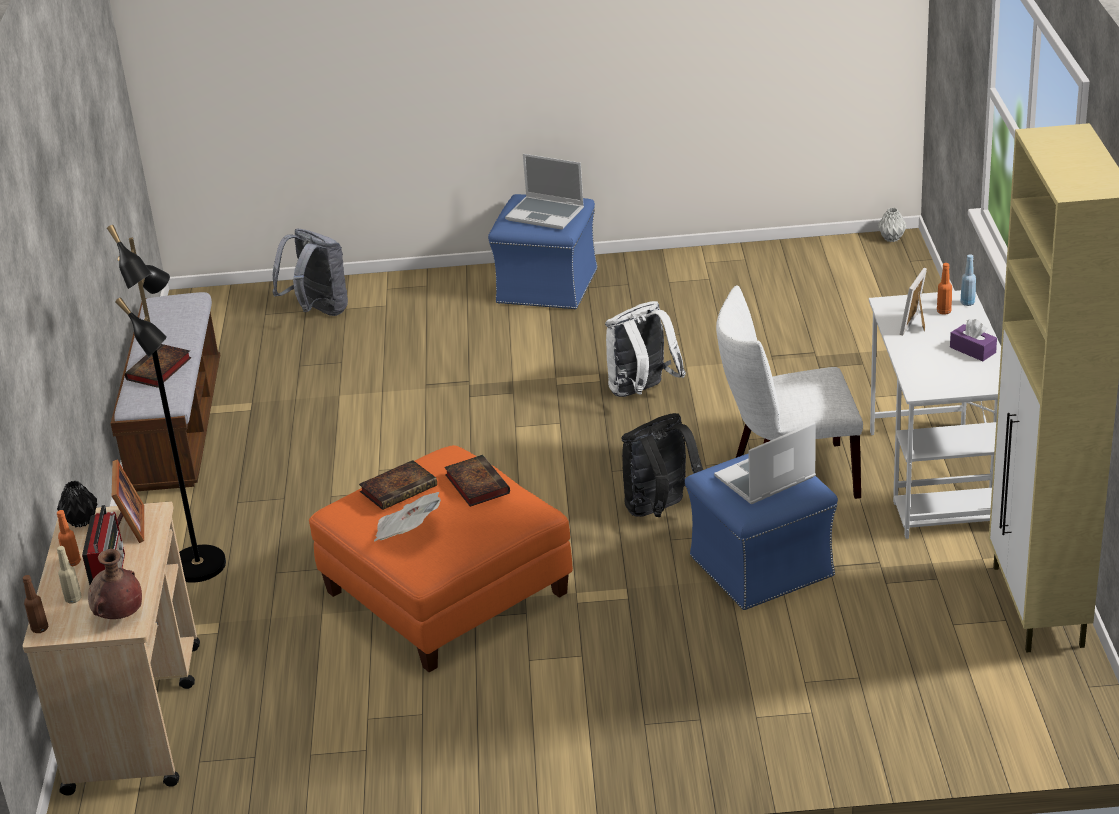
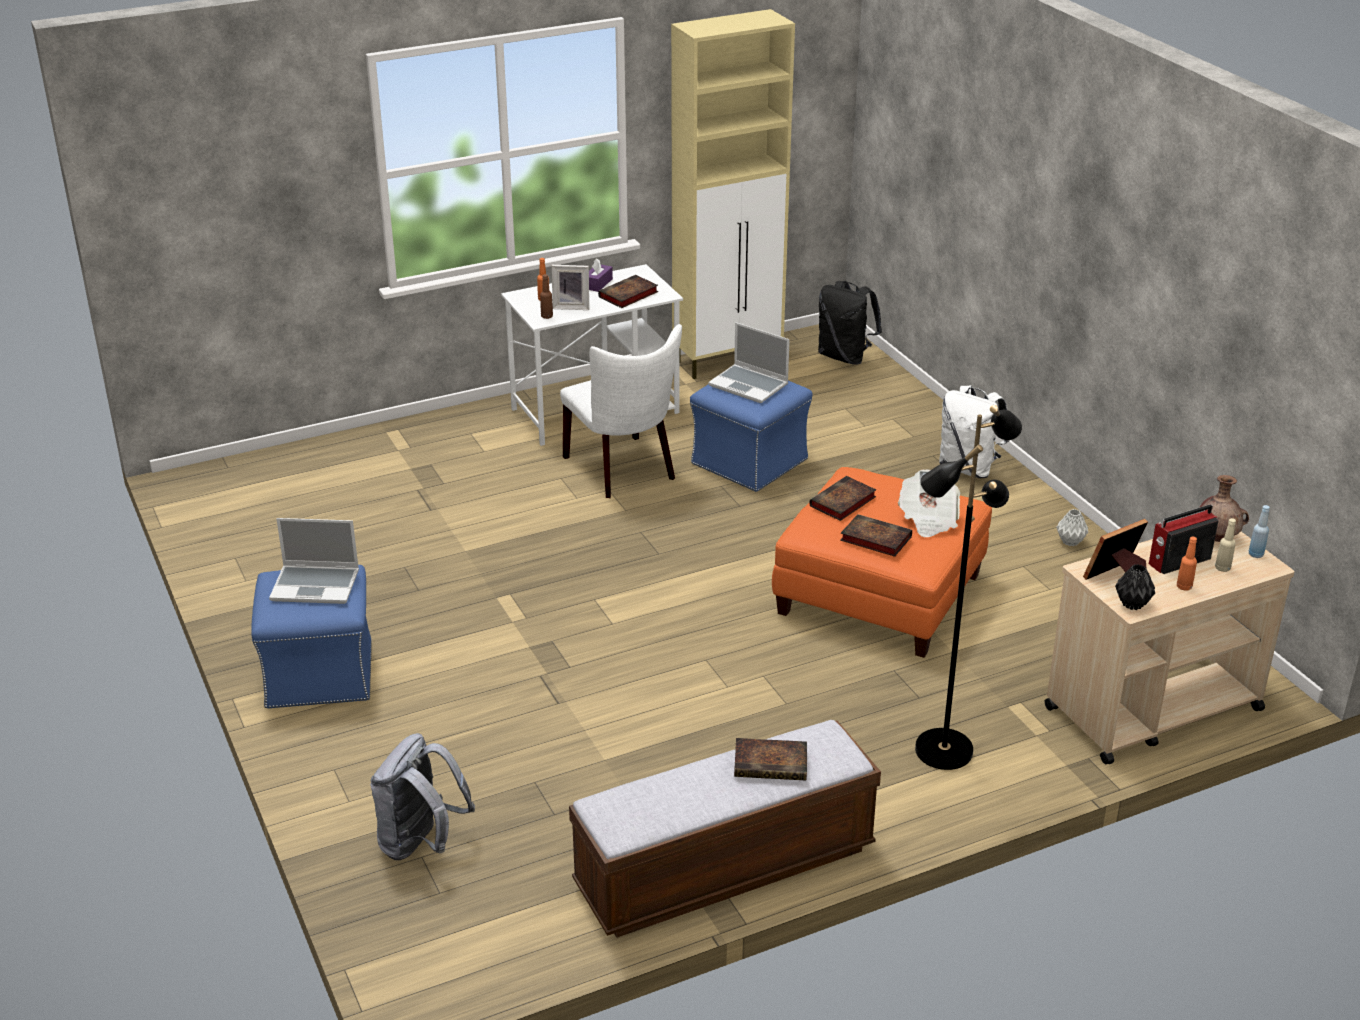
camera: 115 degrees left, 0 degrees up
brown bottle [23,575,48,633] -> brown bottle moved to [540,274,553,319]
laptop [505,154,584,230] -> laptop turned 90 degrees clockwise [269,518,359,604]
white backpack [605,301,686,397] -> white backpack moved to [939,385,1010,478]
black backpack [621,413,703,517] -> black backpack moved to [818,281,882,365]
grey vase [878,208,907,242] -> grey vase moved to [1056,509,1088,546]
blue bottle [960,254,976,306] -> blue bottle moved to [1249,505,1270,558]
none -> book [598,275,658,308]

